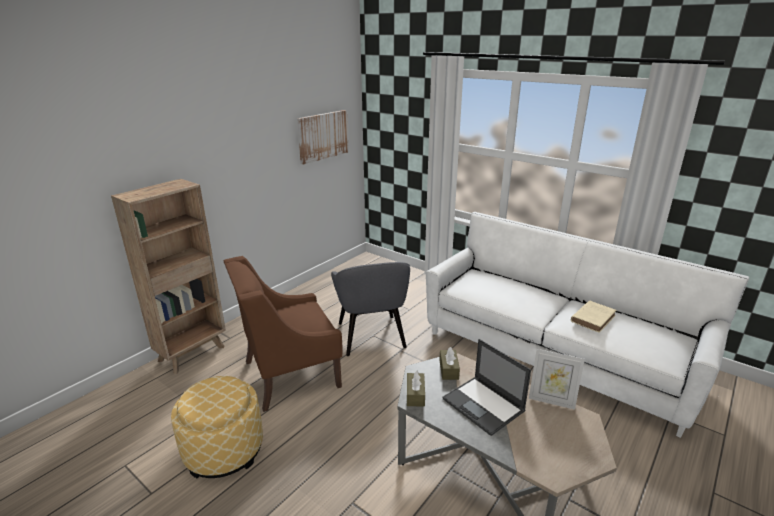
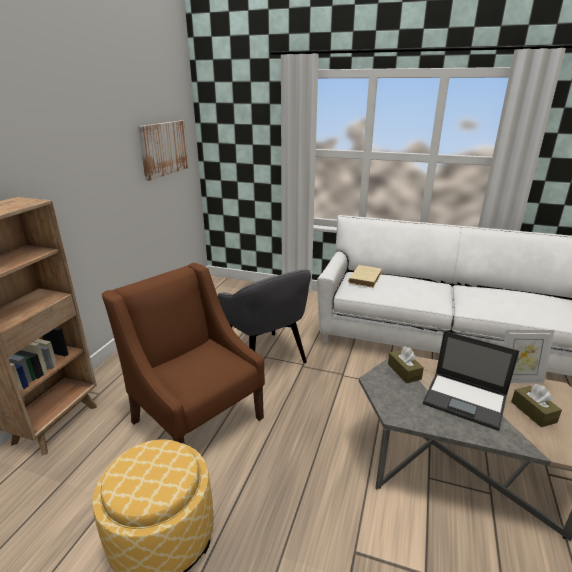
camera: 20 degrees left, 0 degrees up
brown armchair [224,256,343,412] -> brown armchair turned 90 degrees clockwise [102,263,265,444]
brown tissue box [407,370,425,407] -> brown tissue box moved to [511,384,562,427]
beige book [571,301,617,333] -> beige book moved to [348,265,382,288]

